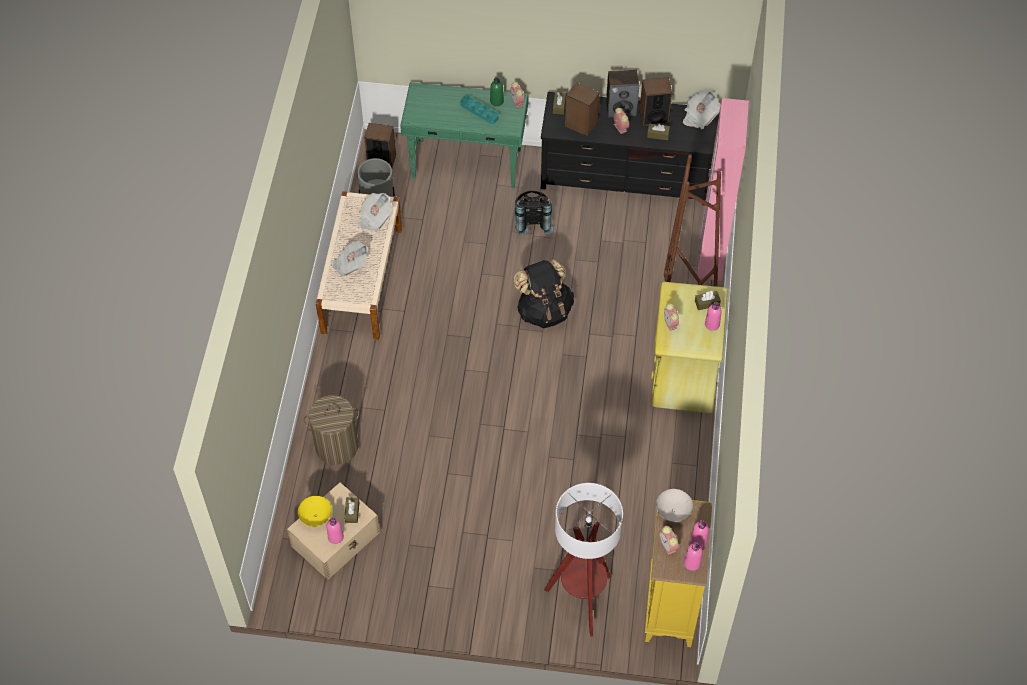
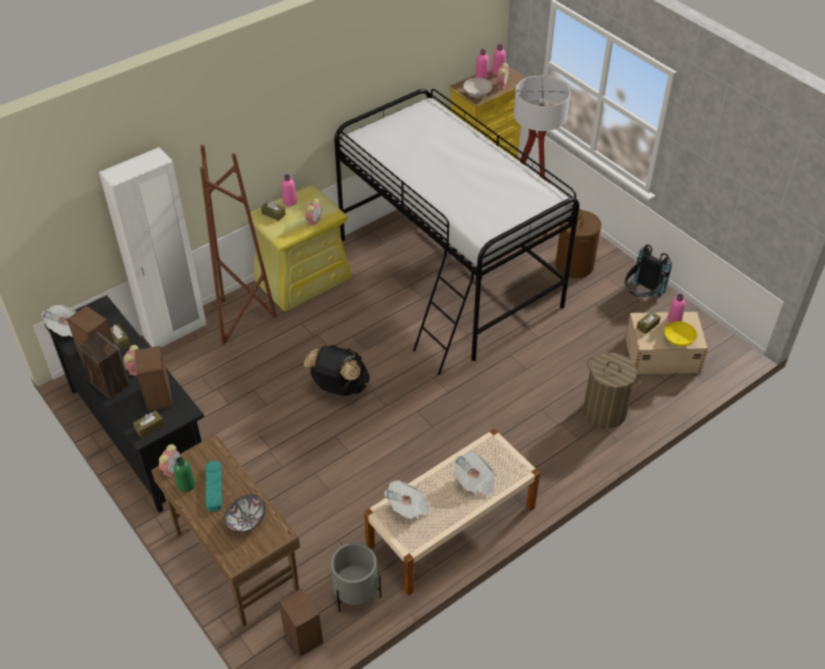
camera: 135 degrees left, 10 degrees down
green console table [400,82,529,188] -> brown console table [151,434,300,627]
black backpack [515,191,553,235] -> black backpack moved to [624,244,672,298]
pink wardrobe [698,98,749,281] -> white wardrobe [99,147,206,347]
none -> bowl [224,494,265,532]
none -> black bed [334,89,579,375]
none -> brown laundry basket [556,209,601,278]

